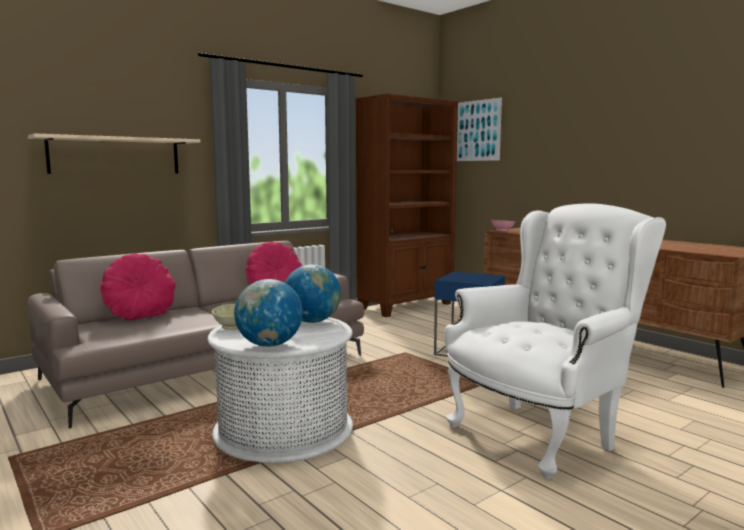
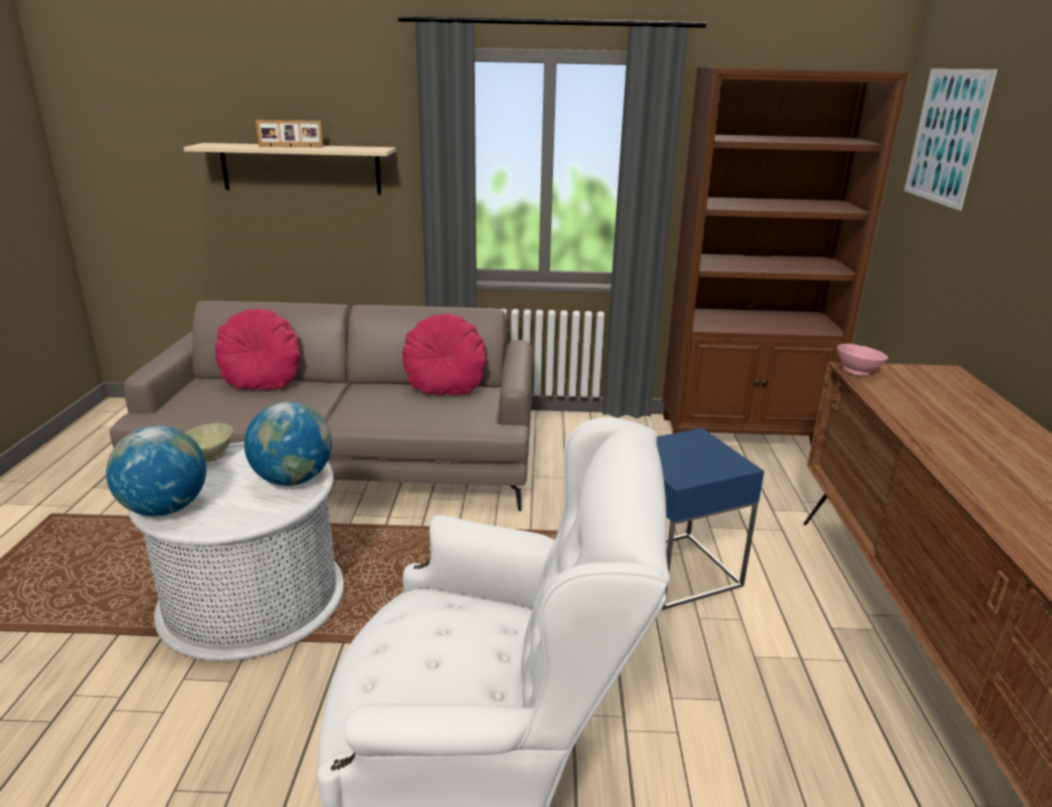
camera: 40 degrees right, 15 degrees up
none -> picture frame [256,120,323,147]

